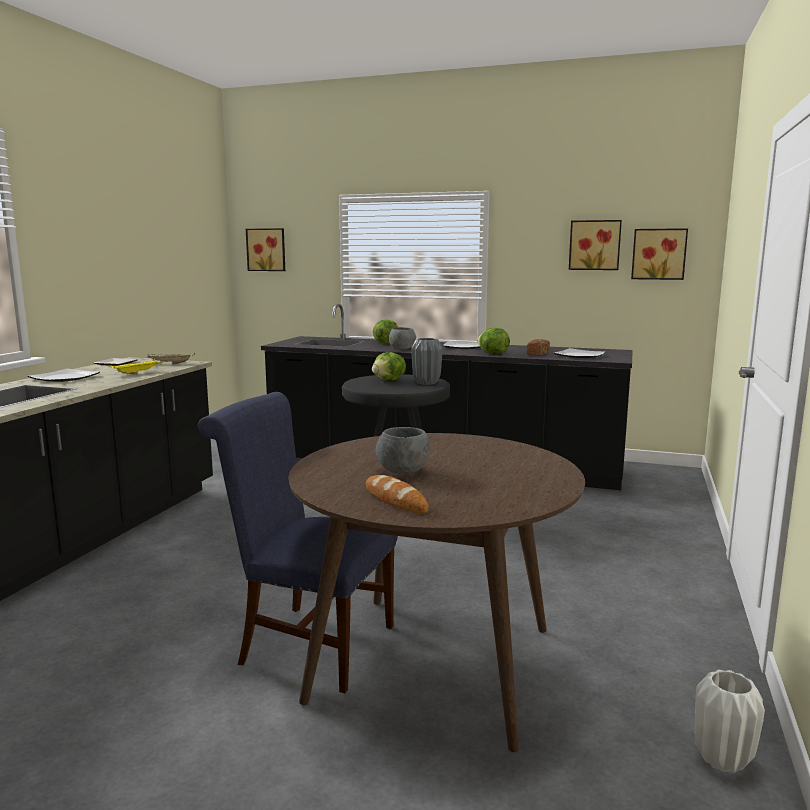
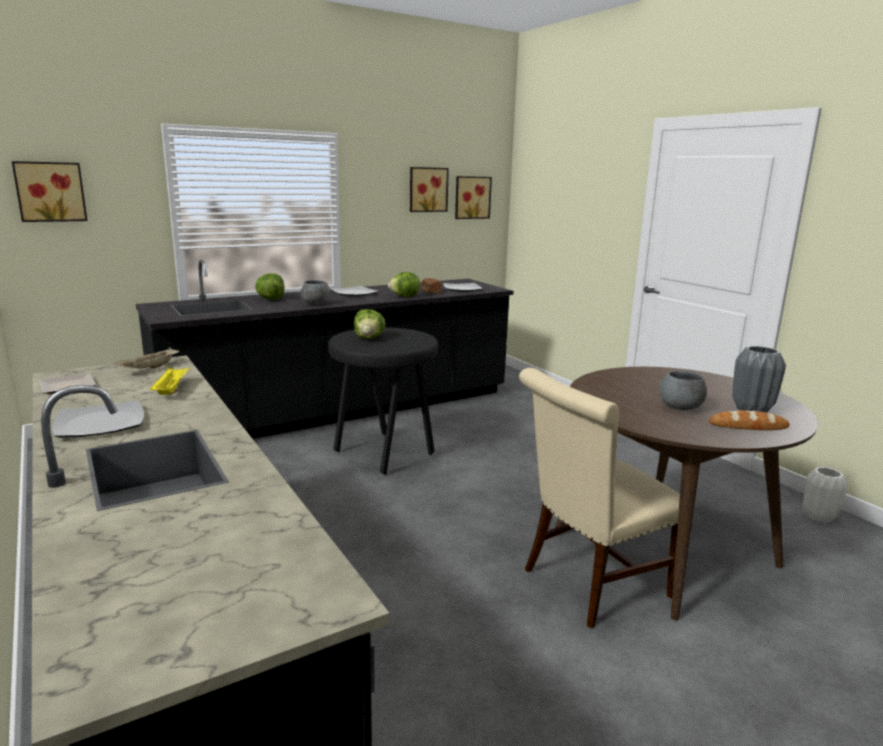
camera: 50 degrees left, 5 degrees up
blue chair [198,392,398,693] -> beige chair [519,368,680,629]
grey vase [412,338,442,385] -> grey vase moved to [732,346,786,413]

